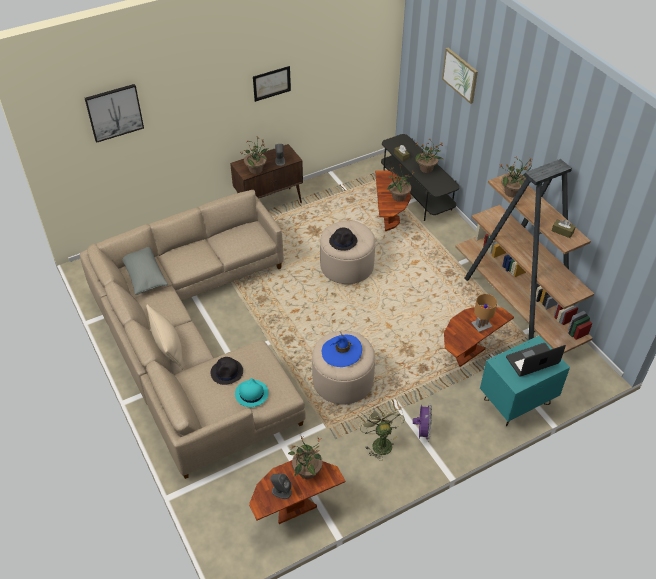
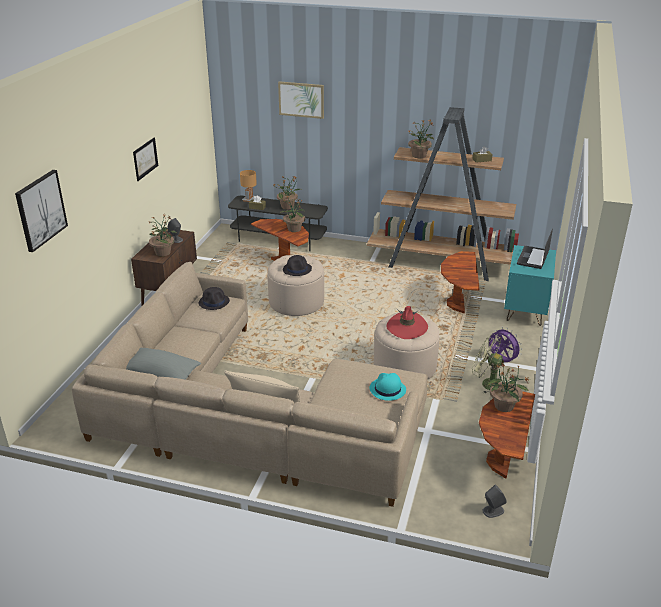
camera: 45 degrees left, 15 degrees down
black hat [210,357,243,385] -> black hat moved to [198,287,230,310]
grey speaker [270,473,292,499] -> grey speaker moved to [482,485,507,518]
blue hat [322,331,362,367] -> red hat [386,306,428,339]
brown table lamp [471,294,497,332] -> brown table lamp moved to [240,170,257,202]

